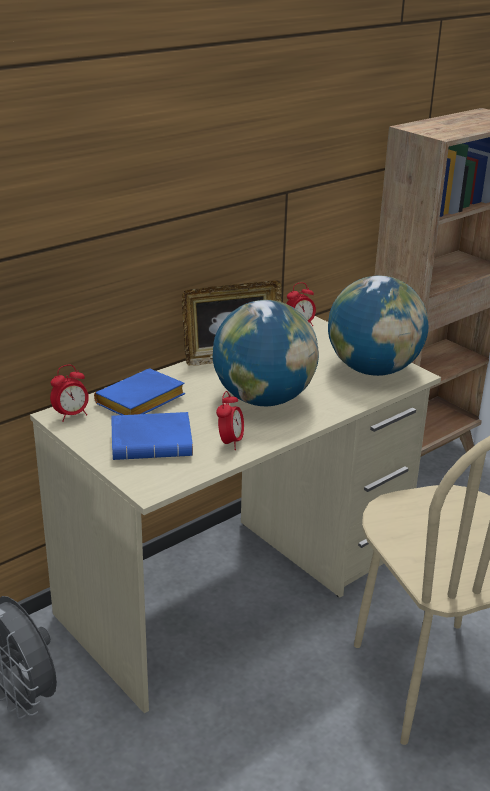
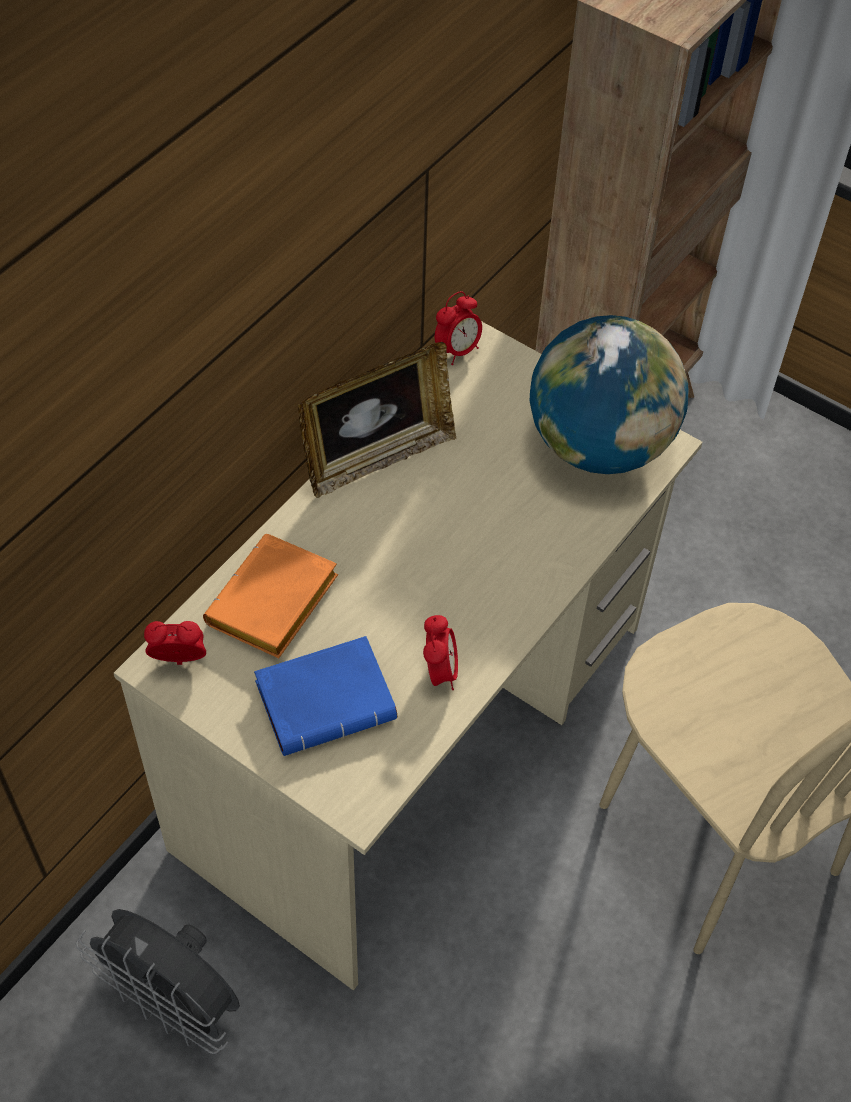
camera: 15 degrees left, 25 degrees up
alarm clock [50,365,89,422] -> alarm clock turned 135 degrees counterclockwise [144,621,206,665]
blue book [94,368,185,415] -> orange book [203,534,338,658]
globe [213,300,319,406] -> none

